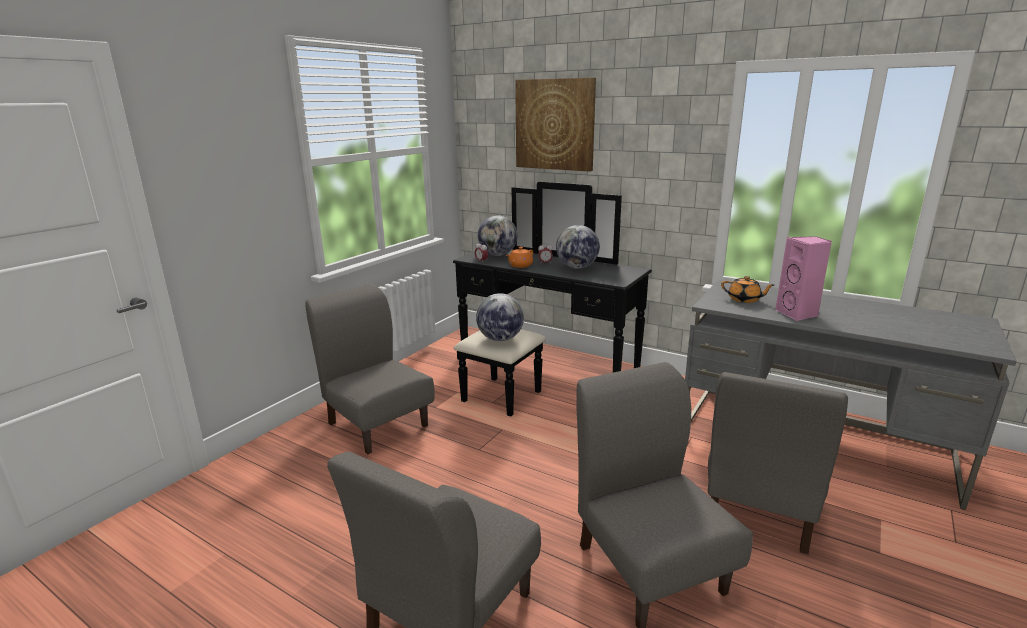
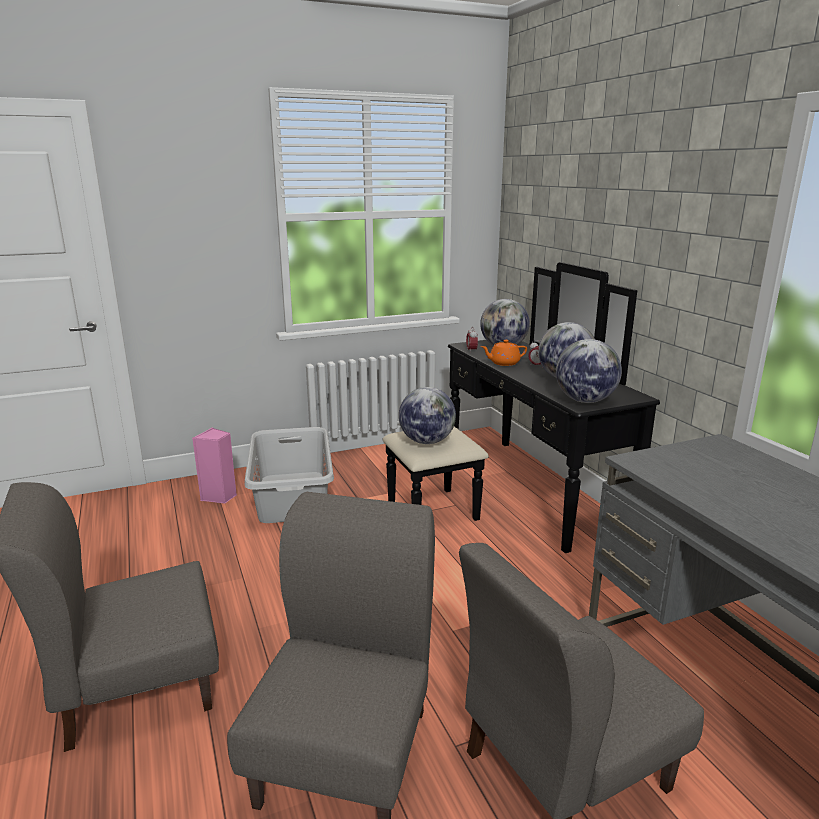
camera: 35 degrees right, 0 degrees up
grey chair [305,284,435,454] -> grey laundry basket [244,427,334,523]
picture [515,78,596,172] -> none
orange teapot [721,276,774,303] -> none
pink speaker [775,236,832,321] -> pink speaker moved to [192,428,237,504]
none -> globe [556,339,622,403]

